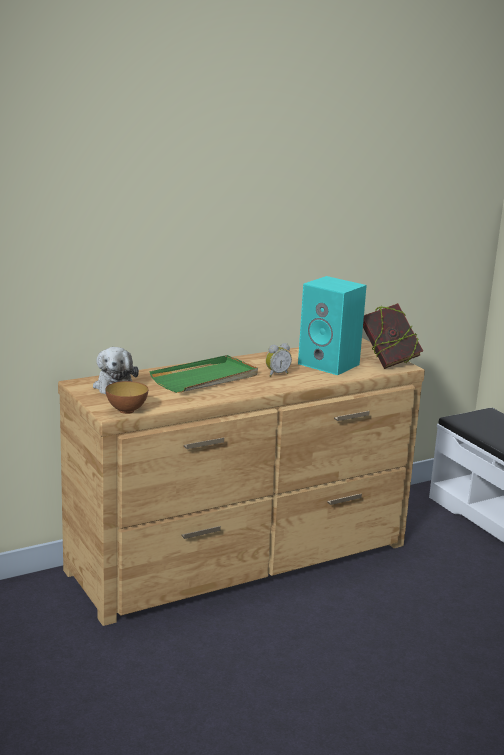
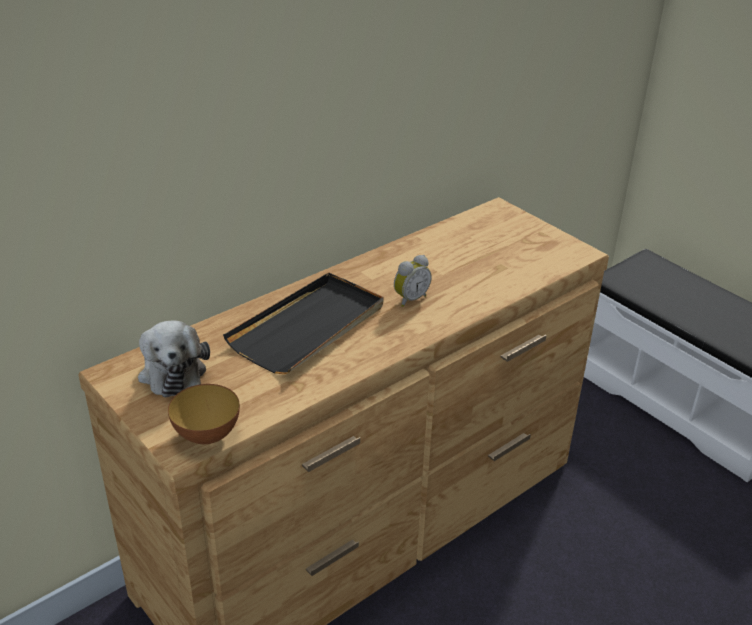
camera: 10 degrees left, 15 degrees up
green tray [150,355,258,393] -> black tray [223,273,383,374]
turquoise speaker [298,276,367,375] -> none
book [363,303,423,369] -> none

